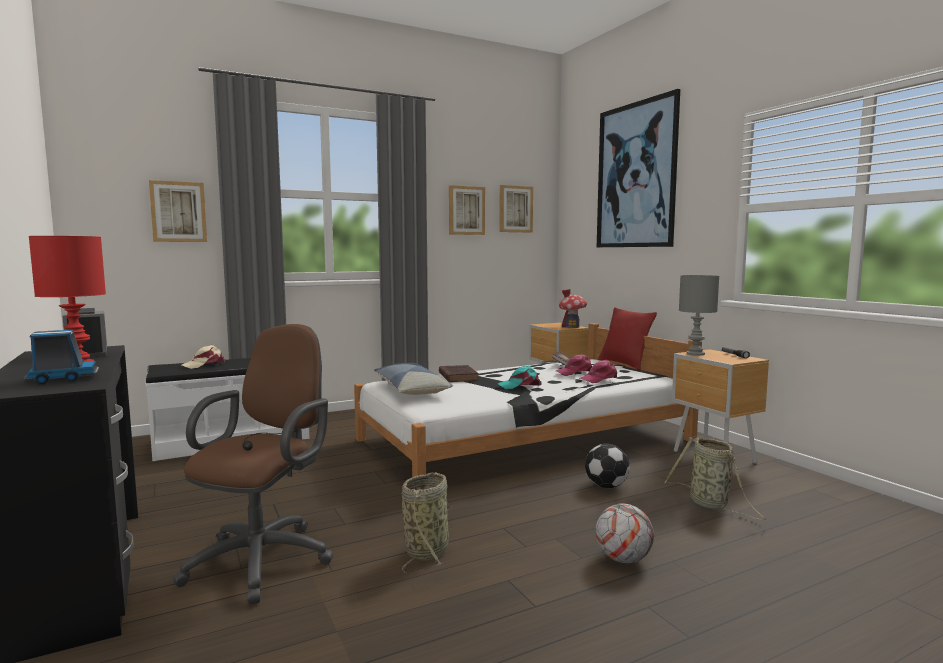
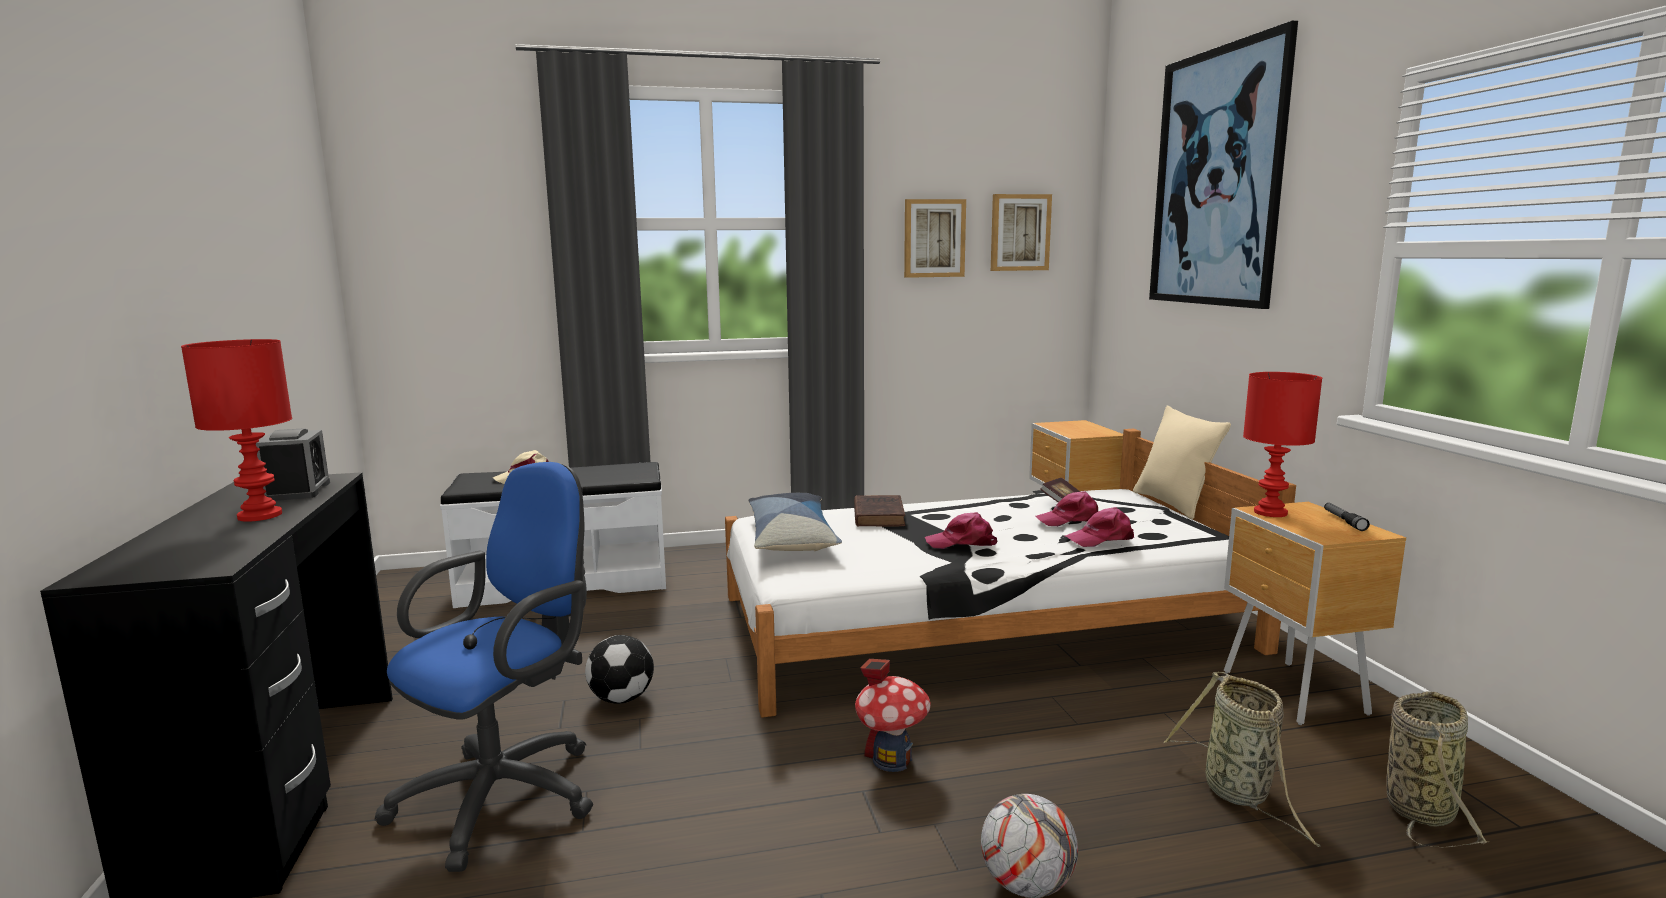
camera: 15 degrees right, 5 degrees up
toy truck [23,330,99,384] -> none
picture [149,180,207,242] -> none
brown office chair [173,324,334,604] -> blue office chair [375,462,593,872]
basket [402,472,452,573] -> basket moved to [1386,691,1489,848]
turquoise cap [498,366,542,389] -> pink cap [925,512,997,549]
toy house [559,289,587,328] -> toy house moved to [855,659,931,772]
football [585,444,630,488] -> football moved to [585,635,654,704]
red pillow [598,307,657,370] -> beige pillow [1133,406,1231,520]
grey table lamp [679,275,719,356] -> red table lamp [1243,372,1322,517]

